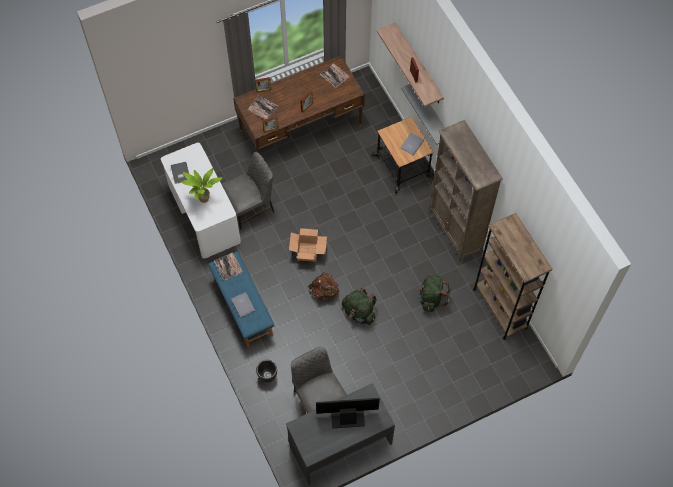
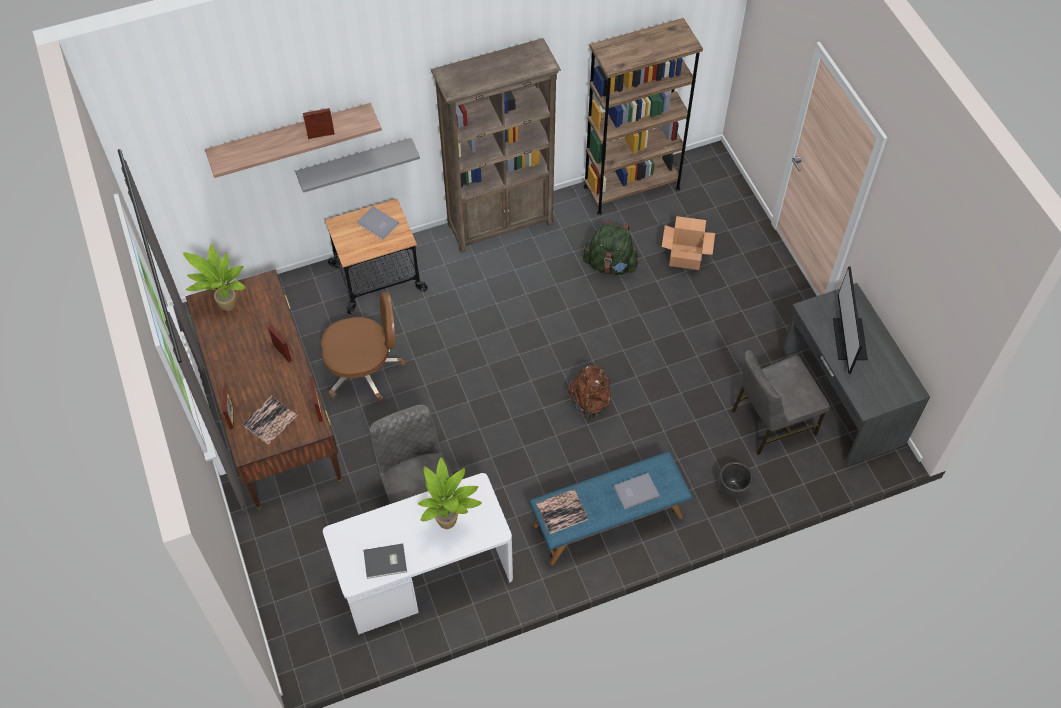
camera: 85 degrees left, 5 degrees down
cardboard box [289,228,327,262] -> cardboard box moved to [662,216,715,270]
book [320,63,350,88] -> potted plant [183,244,246,311]
green backpack [342,288,377,325] -> none
none -> brown office chair [321,292,406,403]

